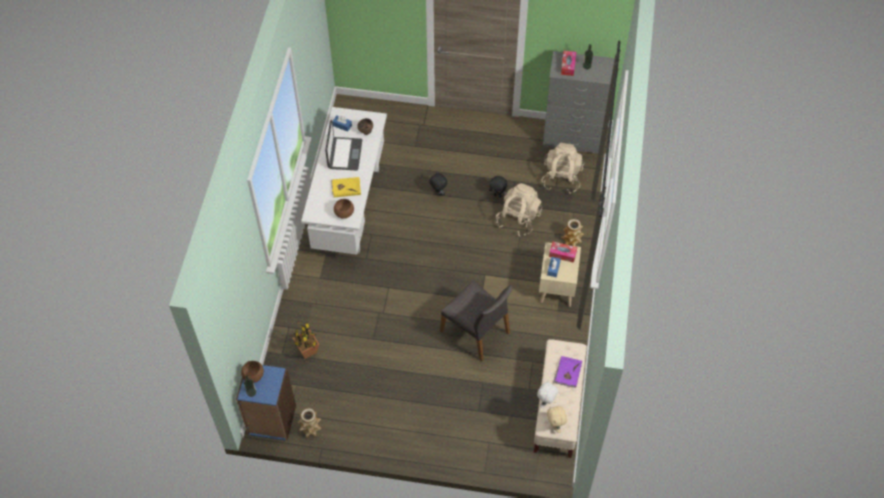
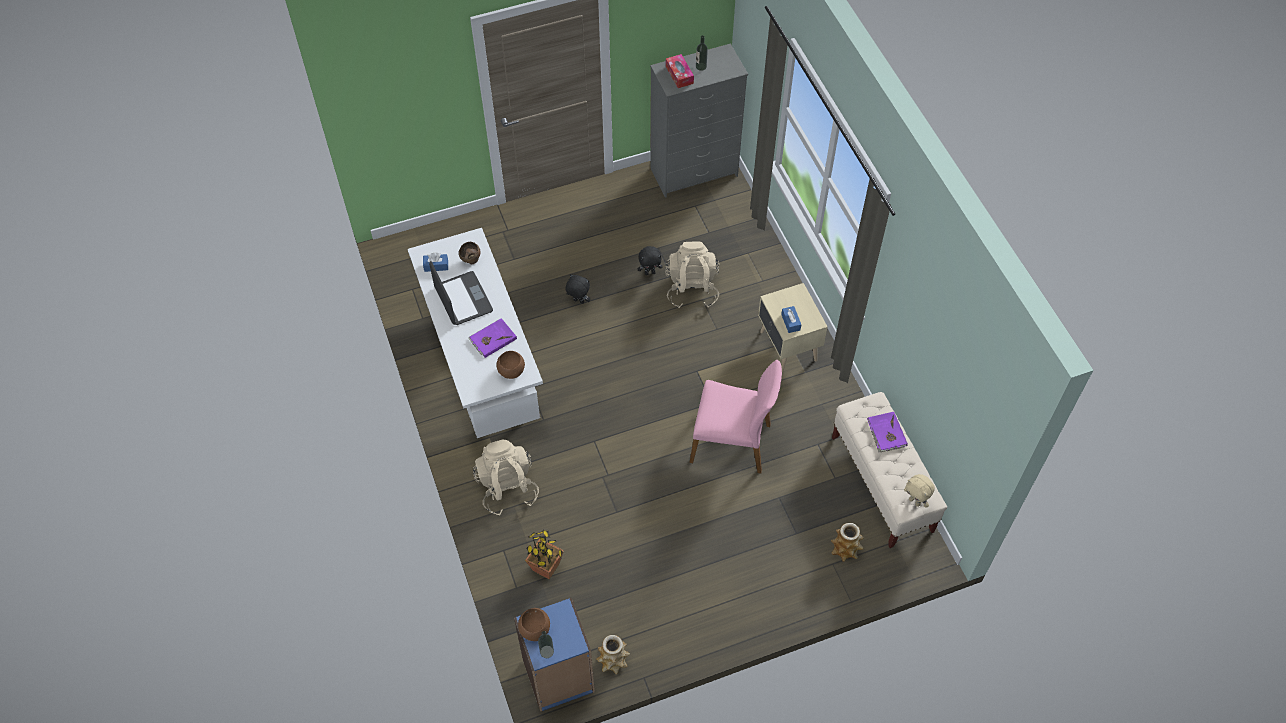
camera: 30 degrees left, 0 degrees up
yellow book [331,177,361,197] -> purple book [468,318,517,358]
grey chair [440,280,513,361] -> pink chair [689,360,782,474]
white plush toy [537,380,558,409] -> none
beige backpack [542,143,584,194] -> beige backpack moved to [473,440,539,515]
tissue box [549,242,577,263] -> none
vase [561,219,584,246] -> vase moved to [831,523,864,562]

